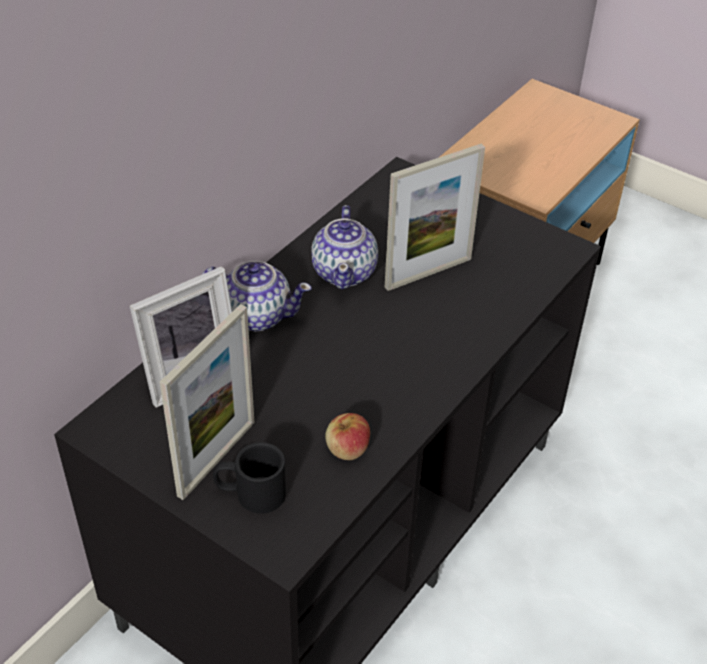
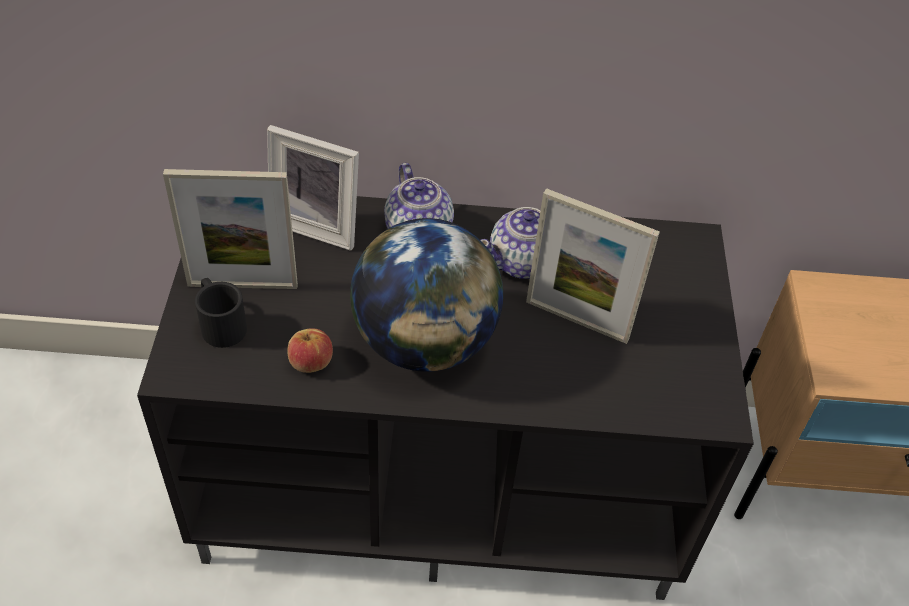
camera: 55 degrees right, 5 degrees up
none -> globe [350,218,503,372]

